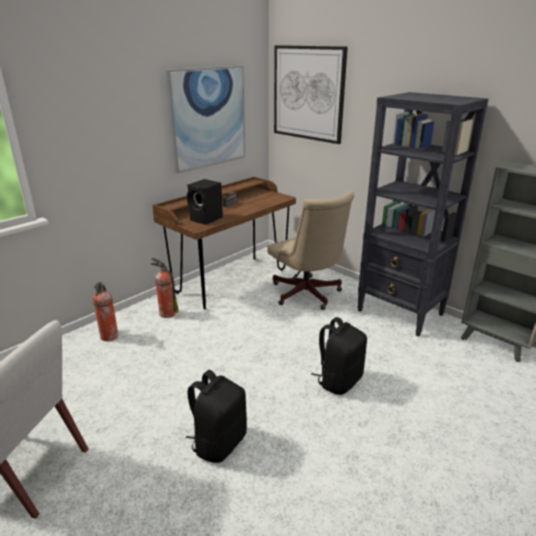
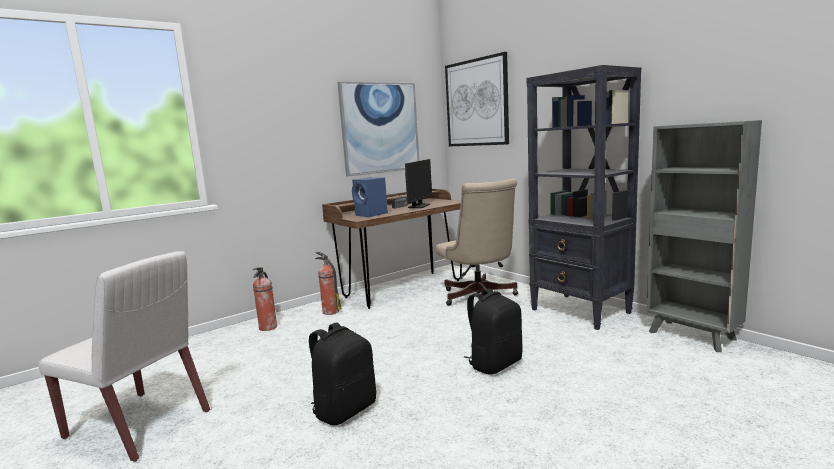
camera: 10 degrees right, 15 degrees down
black speaker [187,179,223,225] -> blue speaker [352,177,388,217]
none -> monitor [405,159,432,208]

